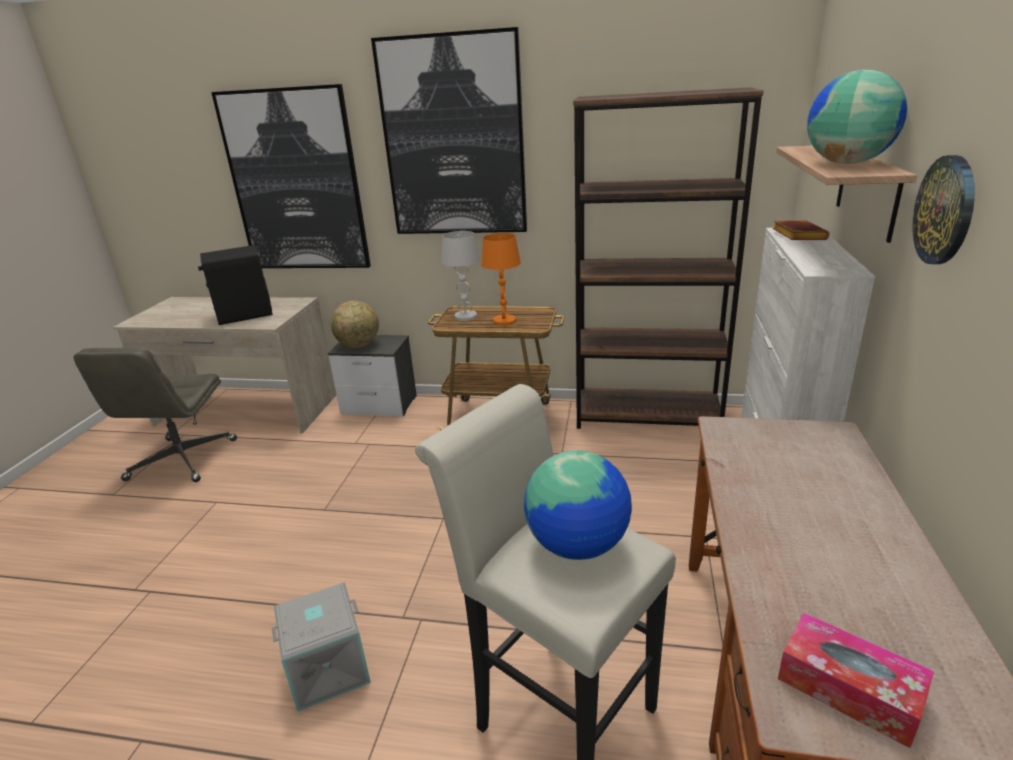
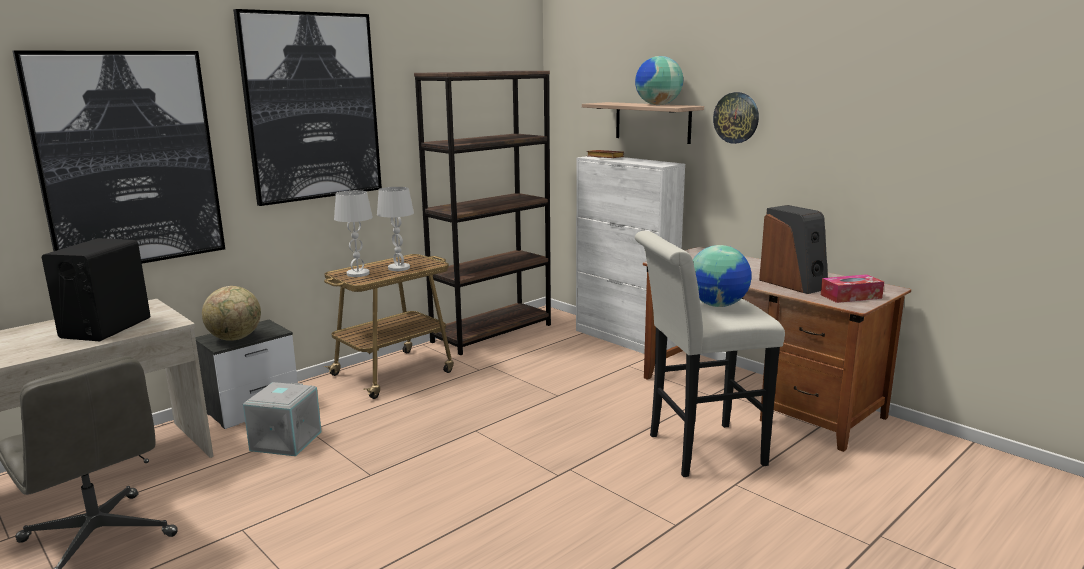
camera: 55 degrees left, 10 degrees down
grey storage box [271,583,371,712] -> grey storage box moved to [243,382,322,456]
orange table lamp [481,233,521,326] -> white table lamp [377,187,414,271]
none -> speaker [759,205,828,294]

